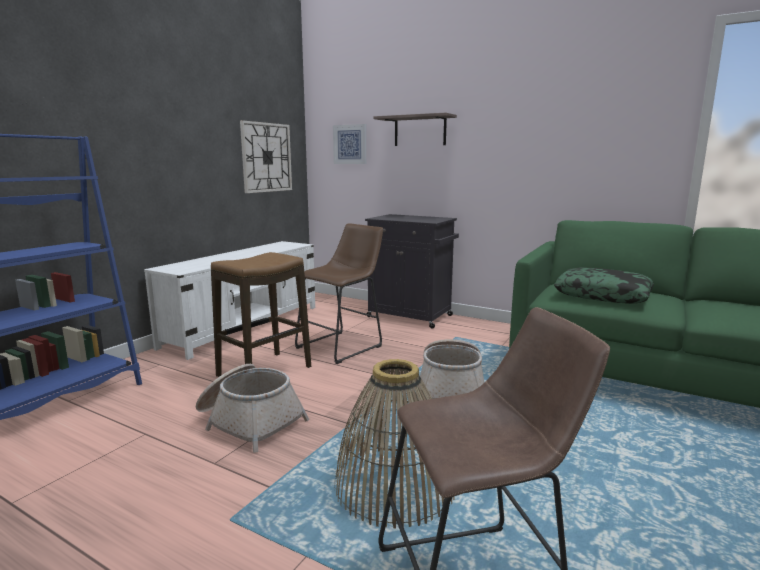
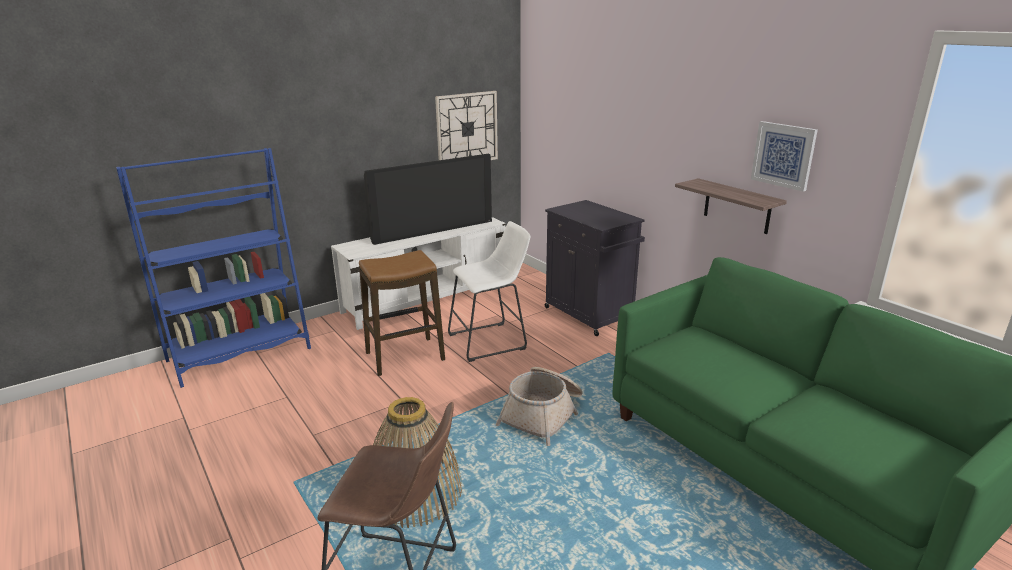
camera: 25 degrees right, 10 degrees up
basket [196,364,309,453] -> none
brown stool [295,223,383,364] -> white stool [448,221,531,362]
picture [333,124,366,164] -> picture moved to [751,121,818,192]
shelf [373,113,457,146] -> shelf moved to [675,178,787,234]
pillow [554,267,654,304] -> none
none -> television [364,154,492,245]

